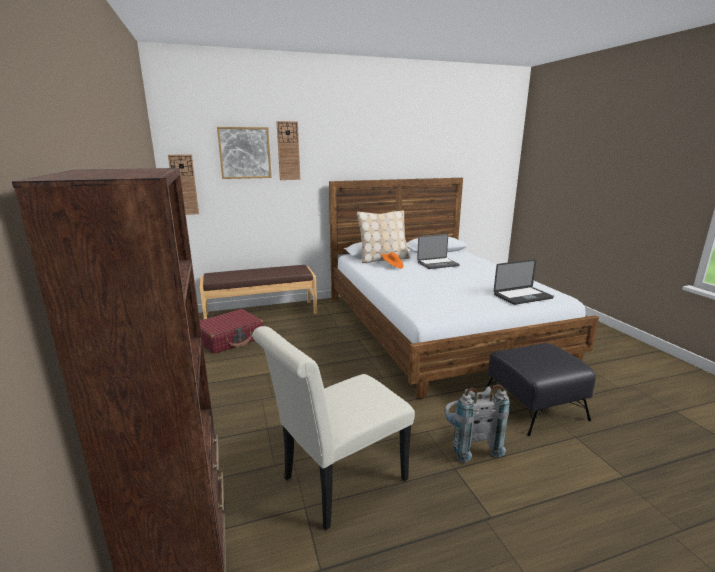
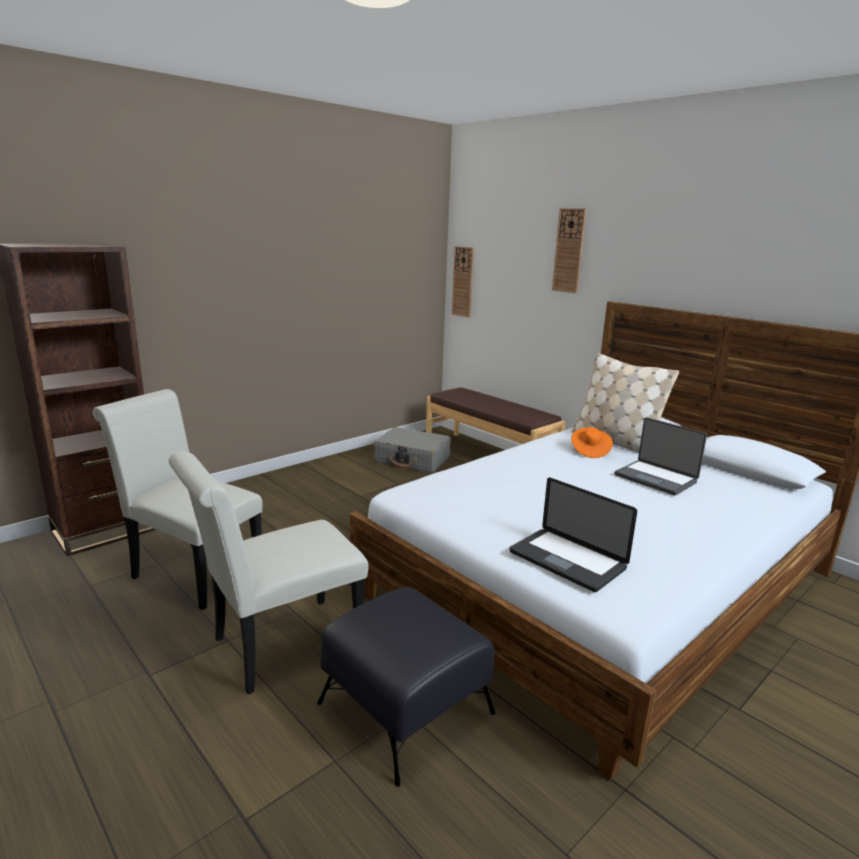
camera: 65 degrees right, 0 degrees up
red suitcase [200,309,263,354] -> grey suitcase [374,427,451,473]
picture [217,127,272,179] -> none
grey backpack [445,384,510,463] -> white chair [169,451,368,694]

